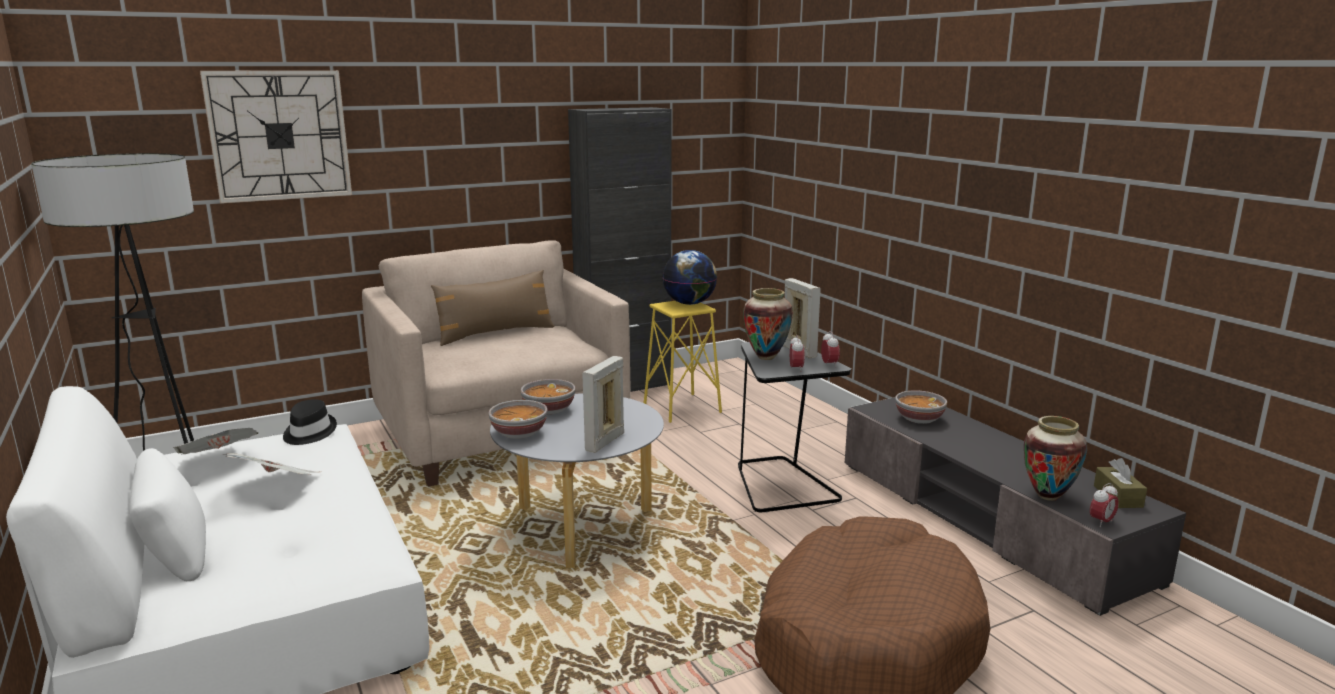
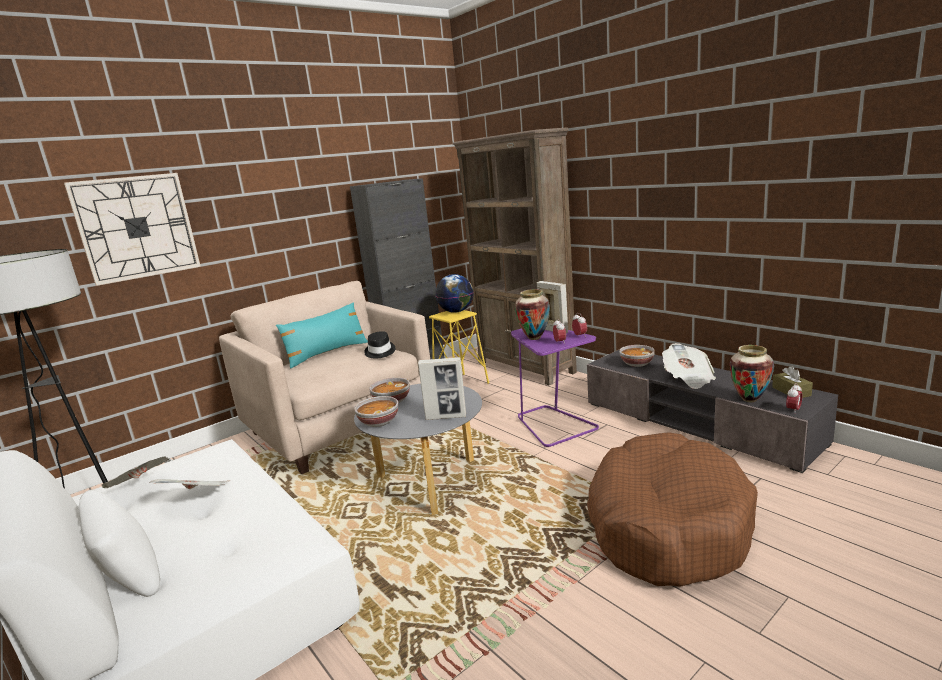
camera: 10 degrees left, 0 degrees up
black hat [283,399,337,445] -> black hat moved to [364,331,396,359]
brown pillow [431,270,555,346] -> turquoise pillow [276,302,368,369]
picture frame [582,356,624,453] -> picture frame turned 105 degrees counterclockwise [418,357,466,420]
black side table [738,342,851,513] -> purple side table [511,329,599,447]
none -> brown bookcase [453,127,577,385]
none -> newspaper [662,343,716,389]

